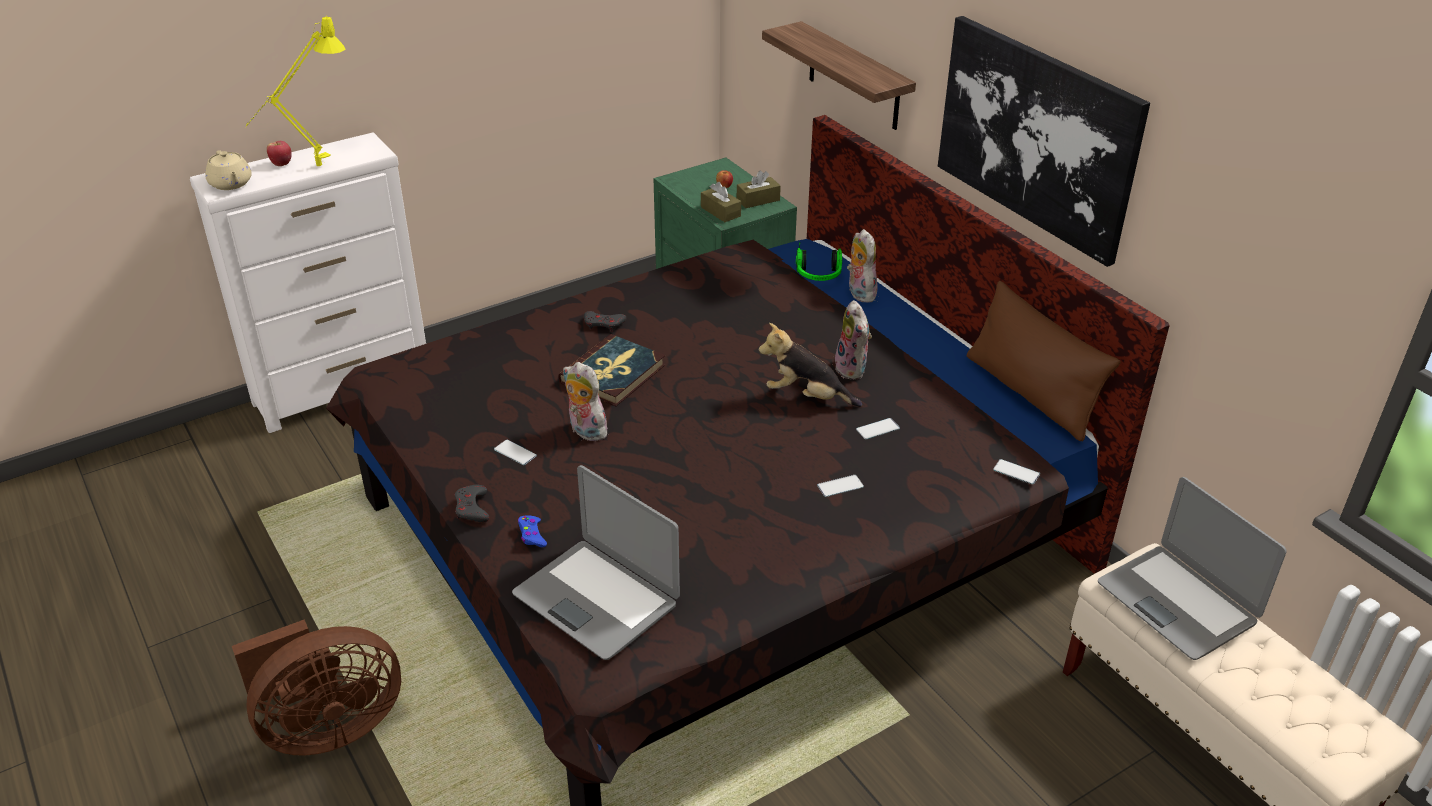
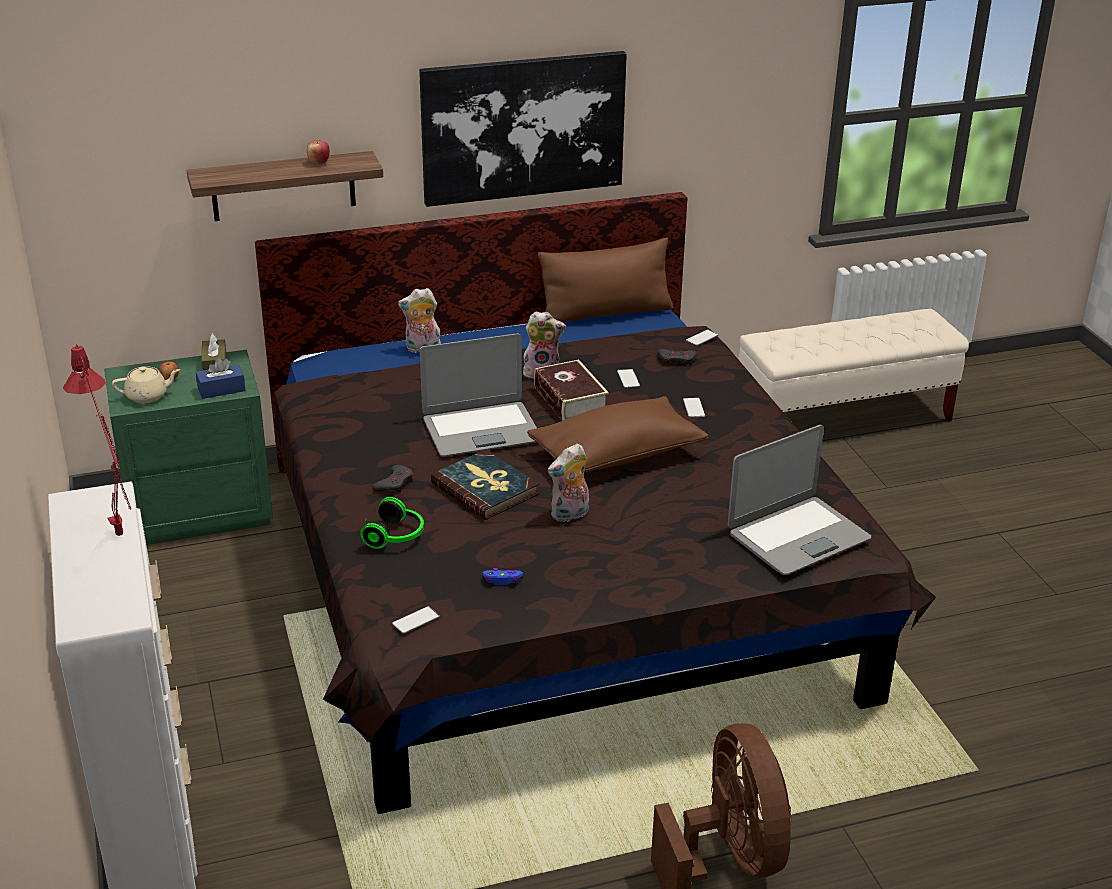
camera: 75 degrees left, 5 degrees down
beige teapot [205,150,252,190] -> beige teapot moved to [112,366,180,403]
yellow table lamp [245,15,346,166] -> red table lamp [63,345,131,536]
apple [267,141,292,166] -> apple moved to [307,140,330,165]
grey game controller [454,485,489,523] -> grey game controller moved to [657,349,697,366]
phone [494,440,537,465] -> phone moved to [392,606,440,633]
blue game controller [518,516,547,547] -> blue game controller moved to [483,568,523,585]
brown tissue box [701,182,741,222] -> blue tissue box [196,358,246,399]
plush toy [759,323,862,407] -> book [534,360,609,421]
headphones [796,242,842,281] -> headphones moved to [360,497,424,549]
laptop [1098,477,1287,660] -> laptop moved to [420,333,537,457]
none -> brown pillow [527,396,709,473]

